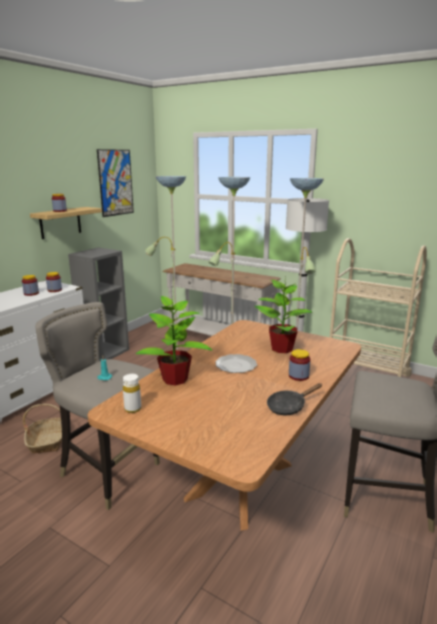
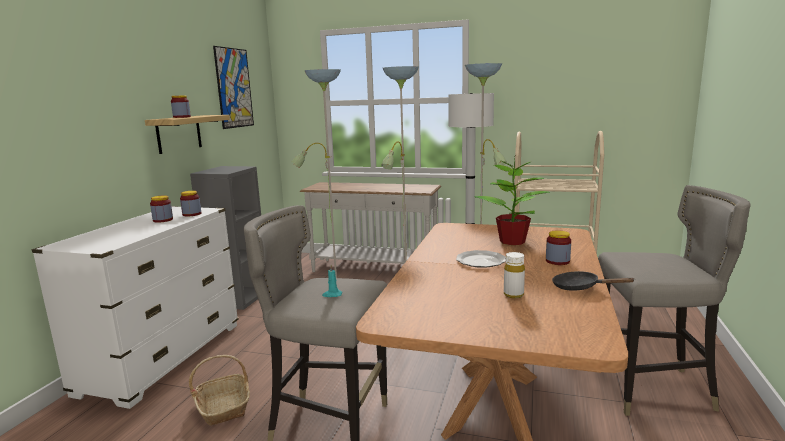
camera: 15 degrees left, 5 degrees down
white bottle [123,374,141,413] -> white bottle moved to [504,252,525,298]
potted plant [136,296,212,386] -> none
black frying pan [267,383,322,415] -> black frying pan turned 75 degrees clockwise [552,271,634,291]

